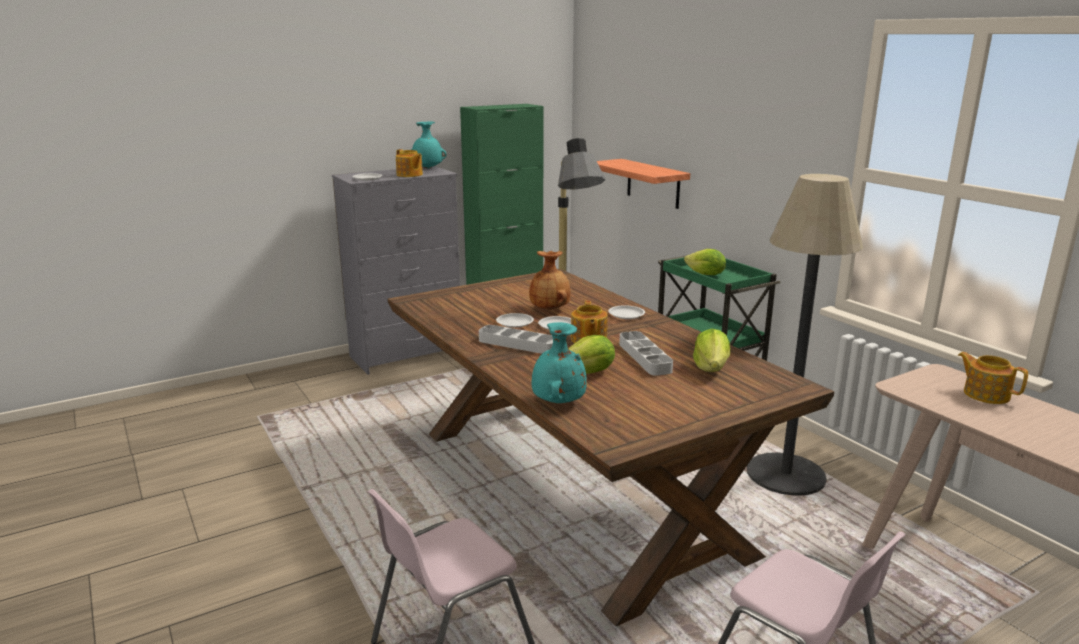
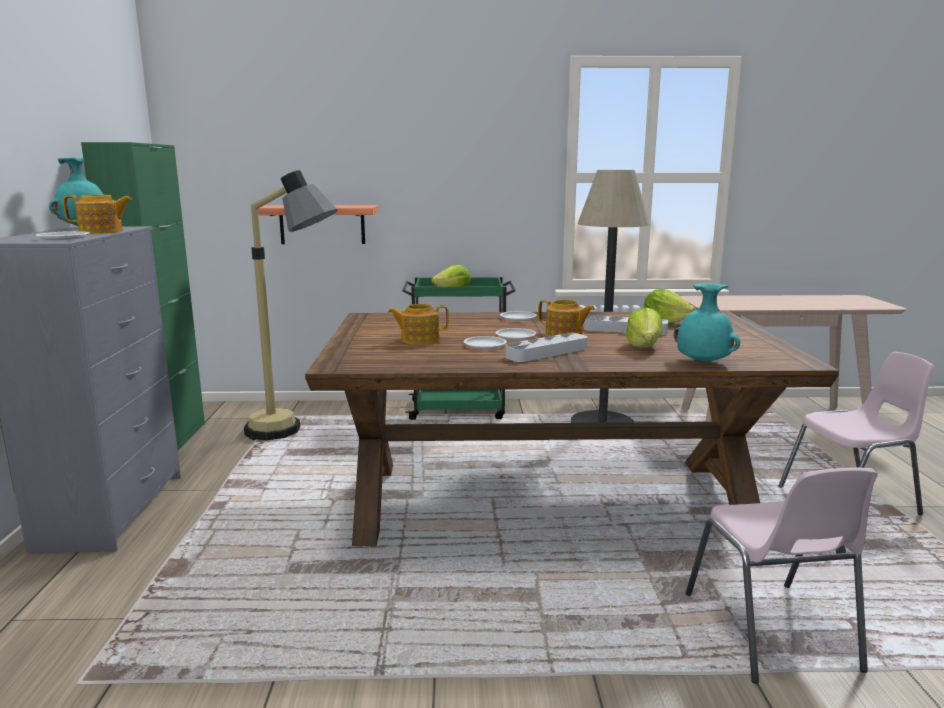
camera: 60 degrees left, 5 degrees down
brown vase [529,251,571,310] -> none
teapot [957,352,1028,404] -> teapot moved to [388,304,449,345]

